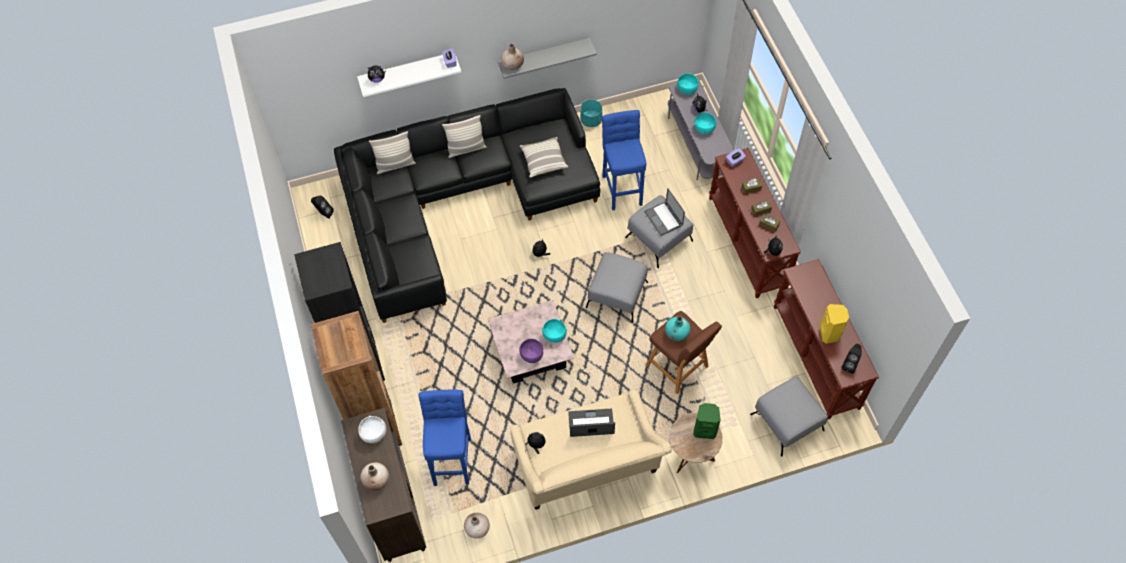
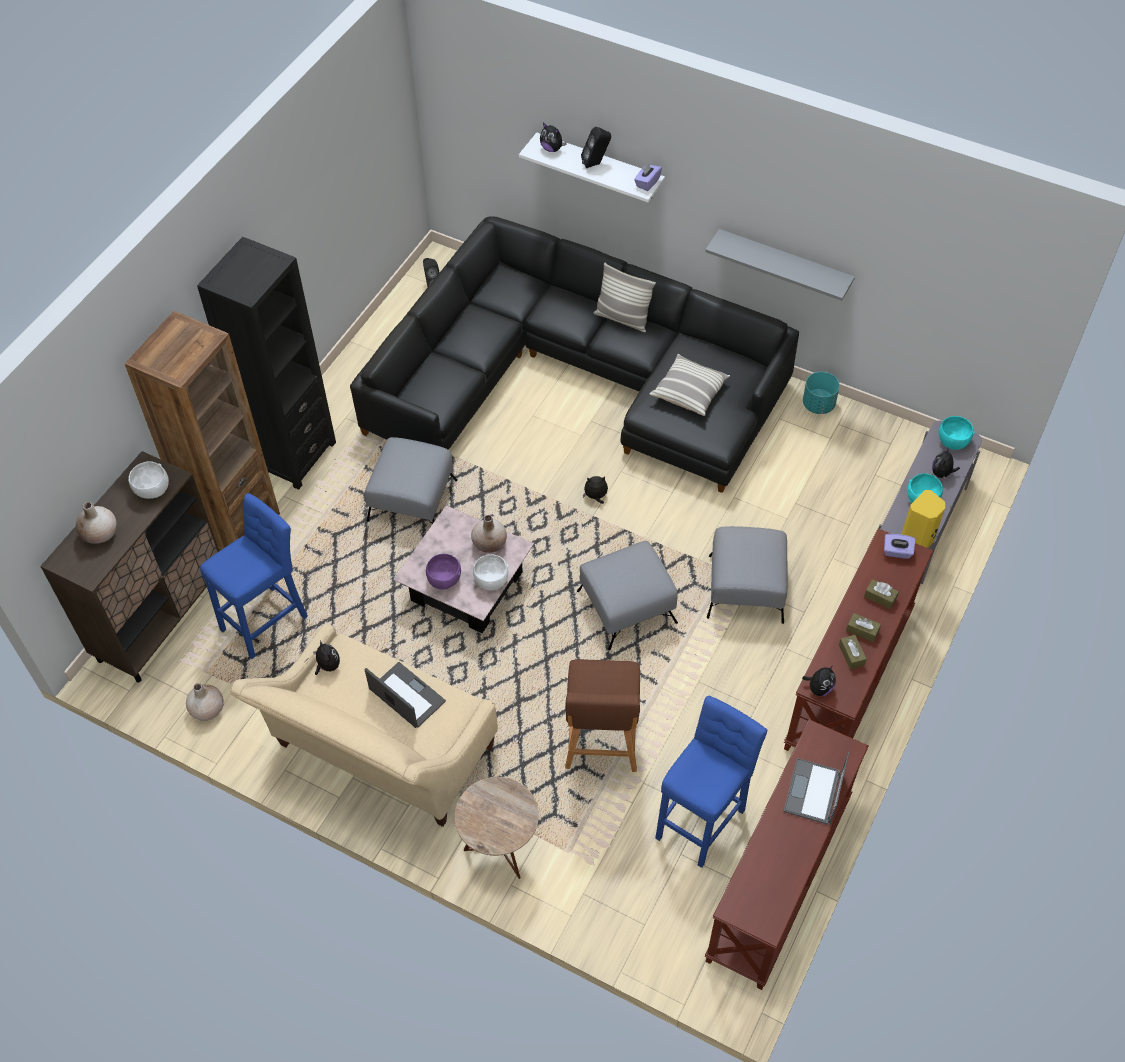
camera: 45 degrees right, 5 degrees down
pillow [369,131,416,174] -> none
beige vase [501,44,524,70] -> beige vase moved to [471,515,507,553]
turquoise bowl [542,319,567,343] -> white bowl [473,554,509,590]
blue stool [602,110,646,211] -> blue stool moved to [655,696,767,868]
laptop [644,188,685,236] -> laptop moved to [783,752,849,825]
turquoise vase [665,316,690,341] -> none
green speaker [693,403,721,439] -> none
grey ottoman [750,377,828,456] -> grey ottoman moved to [365,437,458,524]
yellow speaker [820,304,849,344] -> yellow speaker moved to [901,490,945,548]
black speaker [841,344,862,374] -> black speaker moved to [581,127,611,168]

